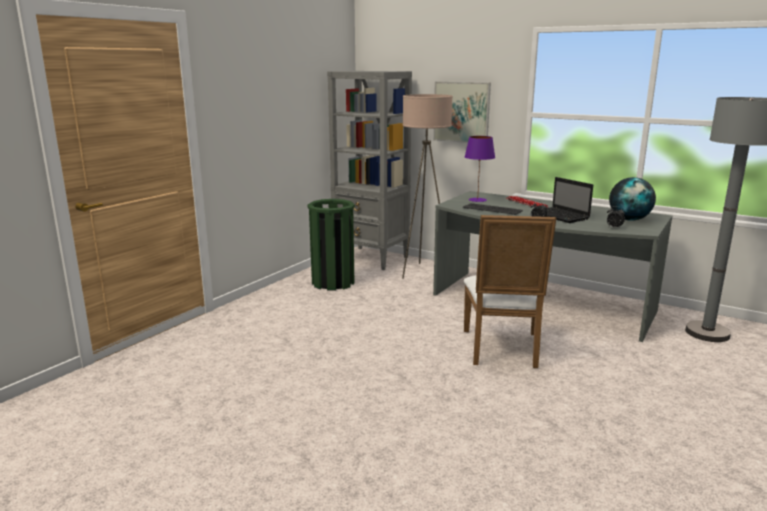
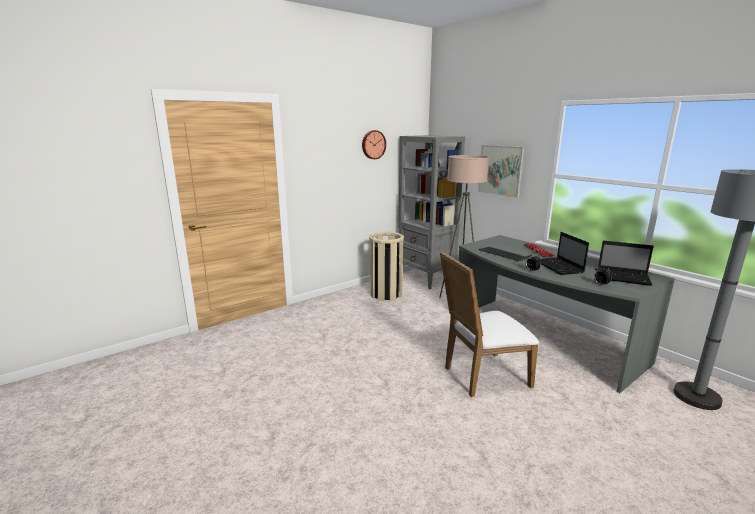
camera: 20 degrees right, 0 degrees up
green trash can [308,199,355,291] -> beige trash can [369,232,404,301]
white chair [464,215,556,368] -> white chair turned 45 degrees clockwise [440,251,539,397]
purple table lamp [465,136,495,202] -> none
globe [609,177,656,221] -> laptop [598,241,654,286]
none -> wall clock [362,130,386,159]

